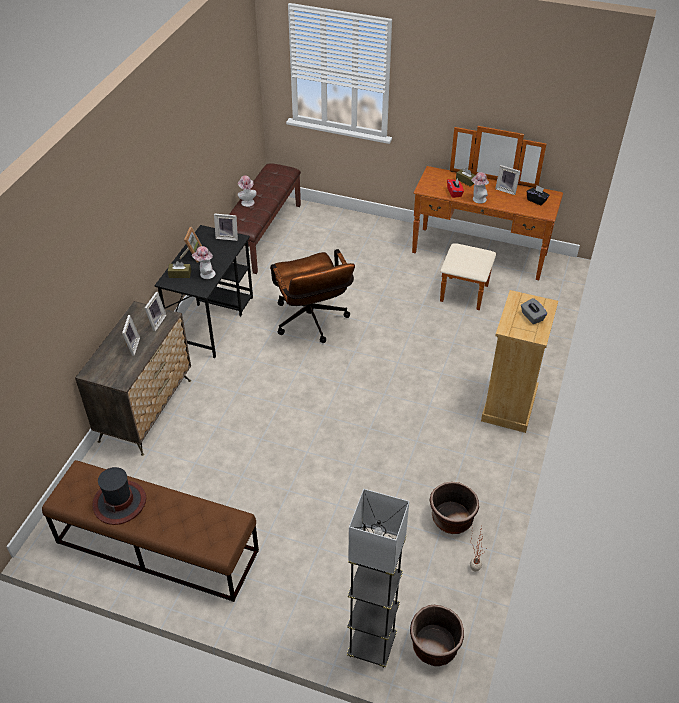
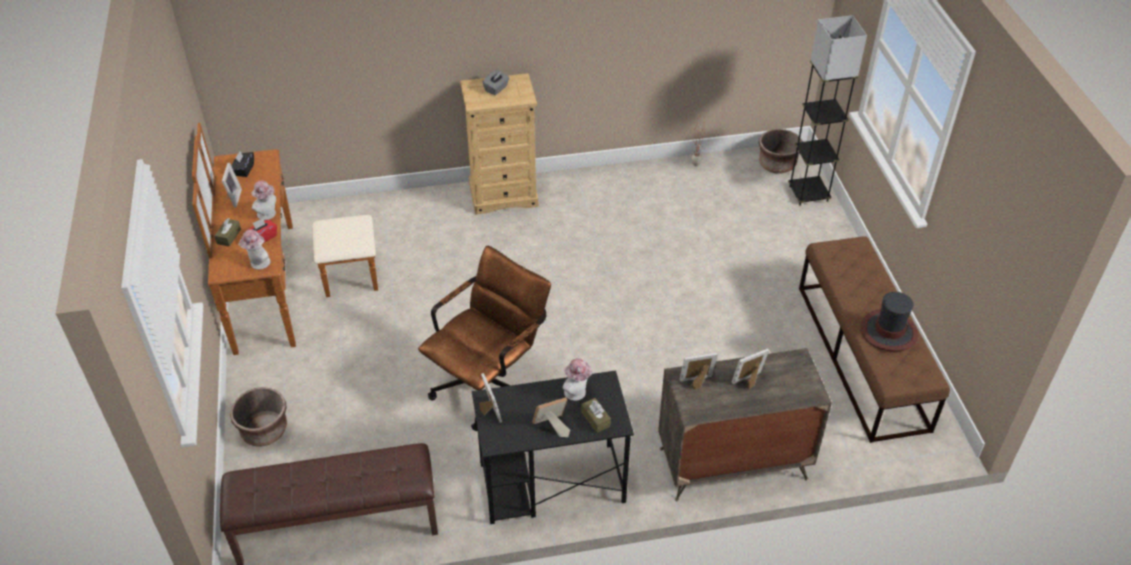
camera: 120 degrees left, 0 degrees up
hat [237,175,257,207] -> hat moved to [238,230,270,270]
brown planter [429,482,479,534] -> brown planter moved to [230,387,287,446]

